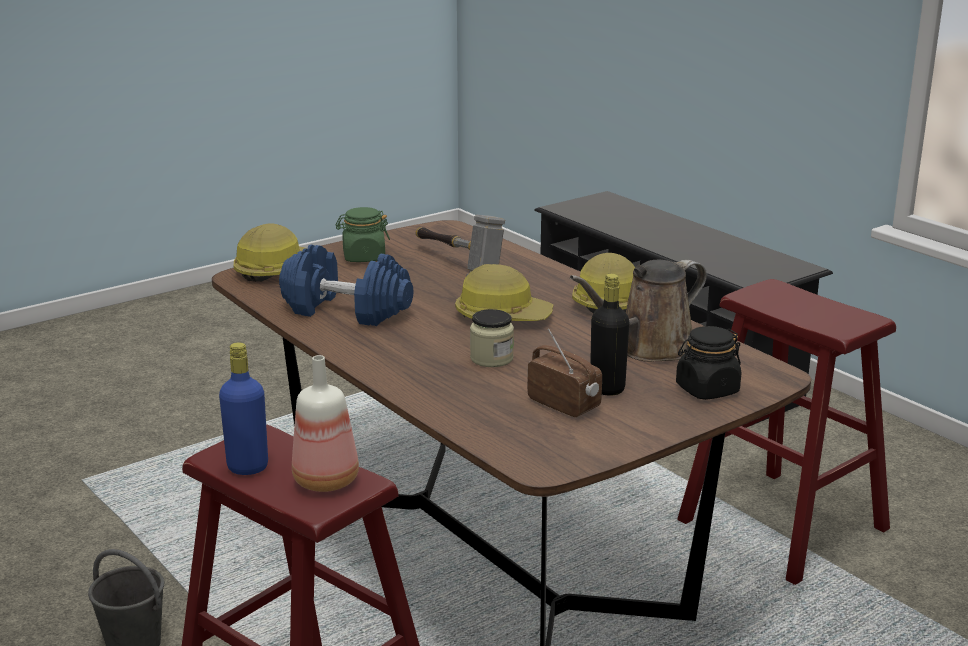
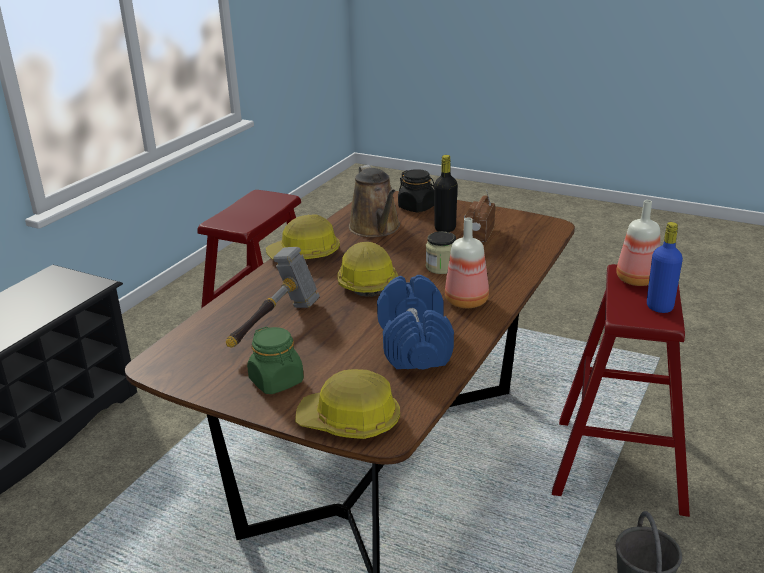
camera: 115 degrees left, 5 degrees up
brown watering can [570,260,707,362] -> brown watering can turned 45 degrees clockwise [349,165,400,237]
none -> bottle [445,217,489,308]

